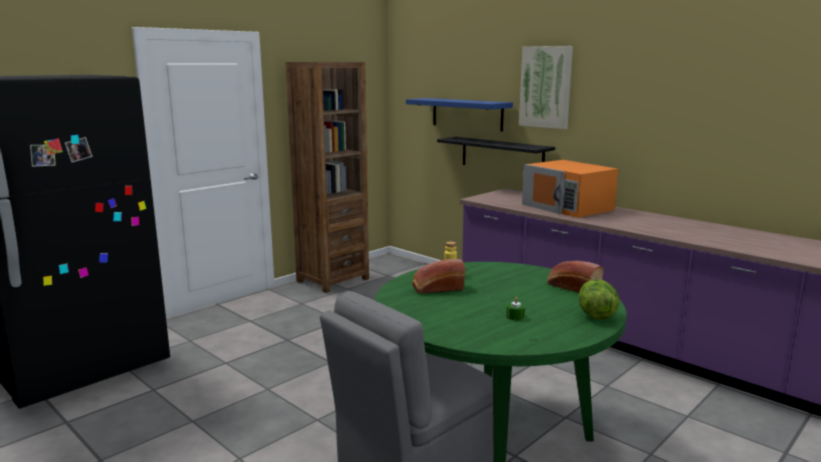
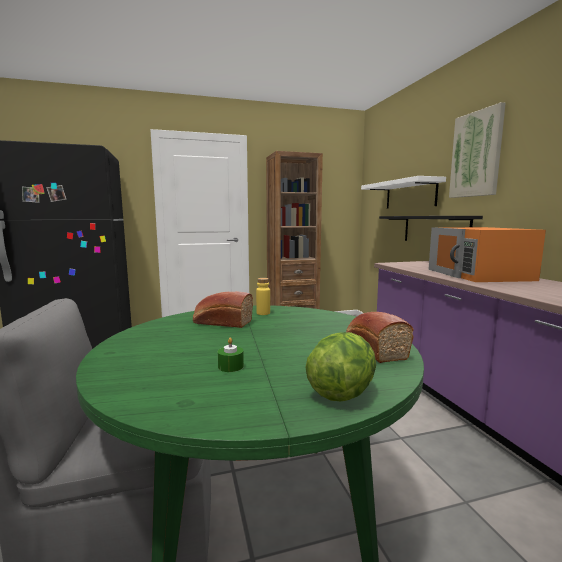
camera: 30 degrees right, 5 degrees down
blue shelf [406,98,513,131] -> white shelf [361,176,446,208]

